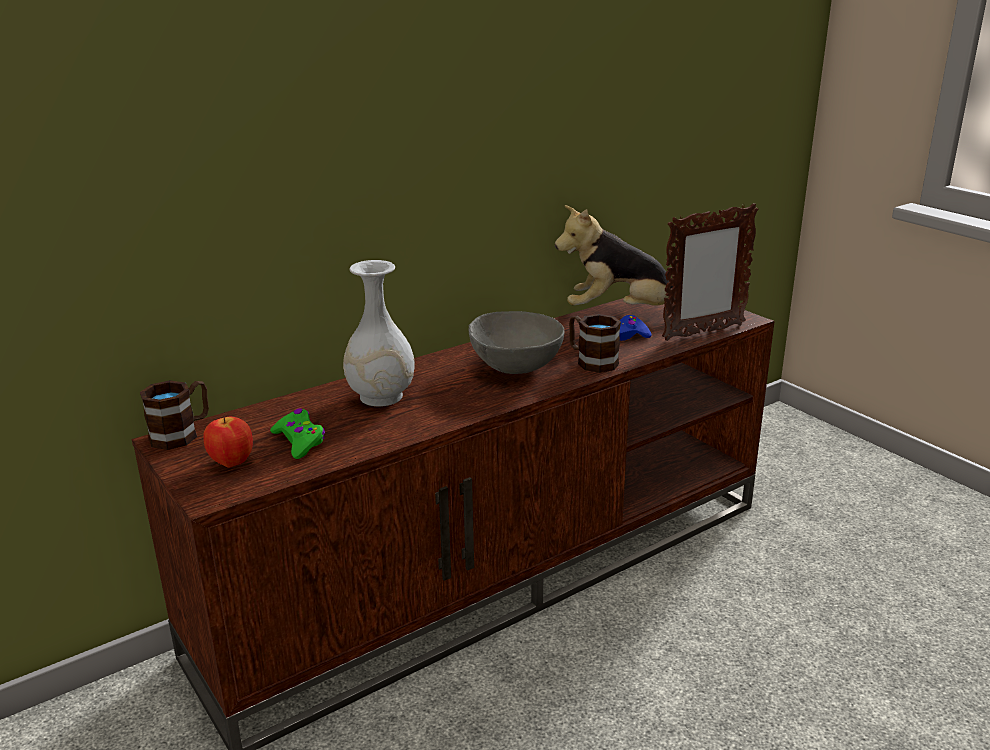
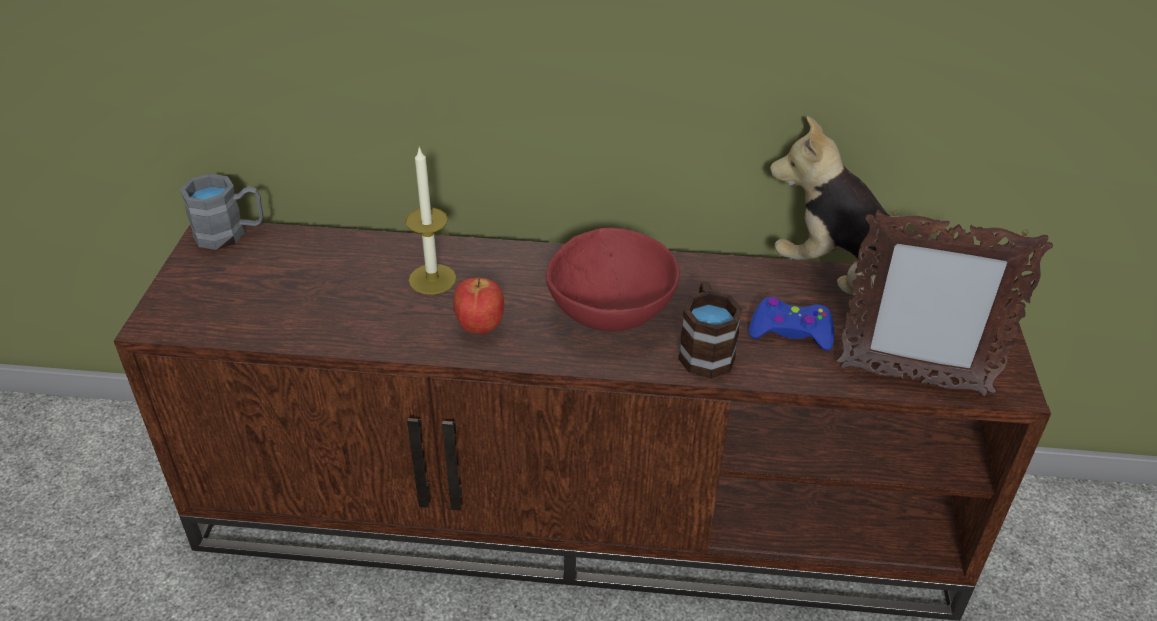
camera: 40 degrees right, 15 degrees up
brown mug [140,380,209,450] -> grey mug [180,173,263,250]
apple [203,416,253,468] -> apple moved to [453,278,504,334]
green game controller [270,408,325,459] -> none
white vase [343,260,415,407] -> candle [405,147,456,294]
grey bowl [469,311,564,374] -> red bowl [545,228,680,331]

